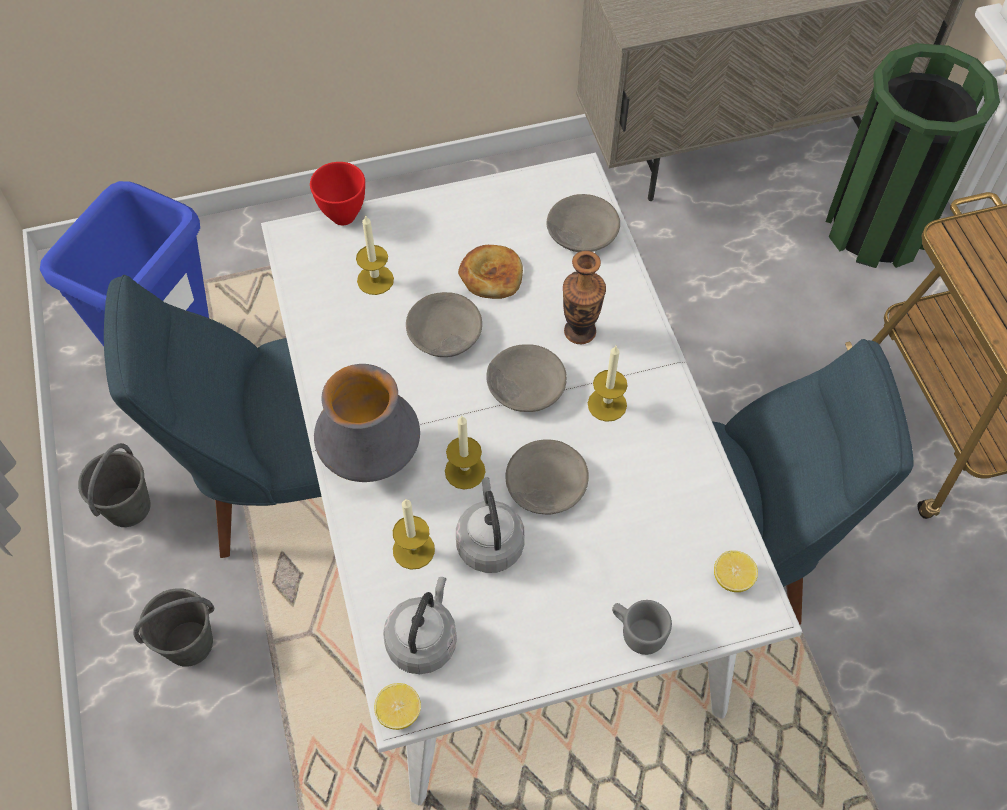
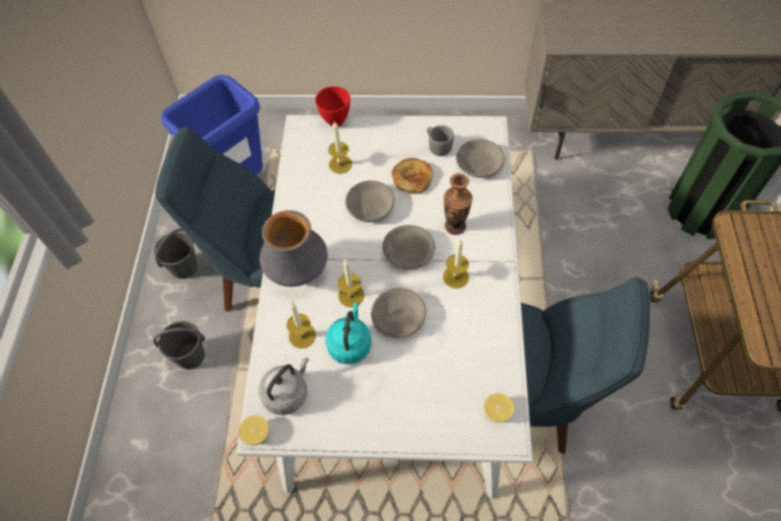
camera: 20 degrees right, 0 degrees up
grey kettle [456,477,525,573] -> turquoise kettle [326,302,371,364]
grey mug [612,600,672,655] -> grey mug moved to [427,125,454,156]

